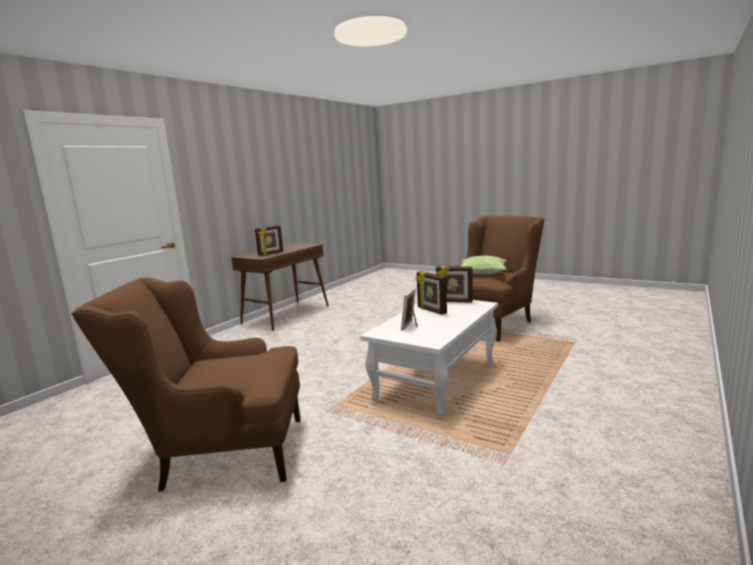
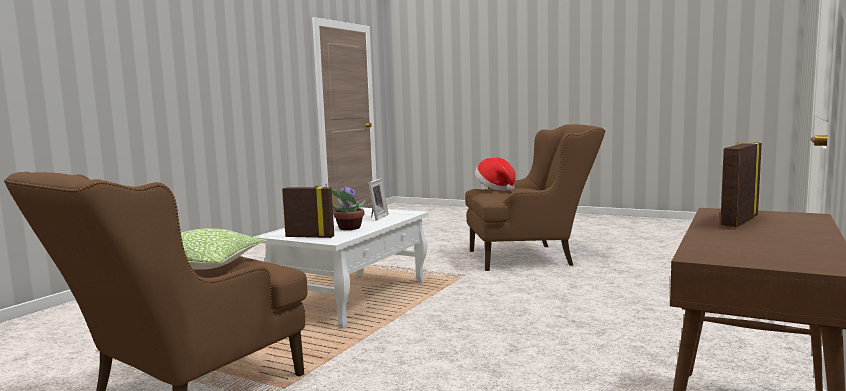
camera: 175 degrees right, 5 degrees down
picture frame [416,271,447,315] -> potted plant [326,180,366,230]
none -> hat [475,158,516,191]

